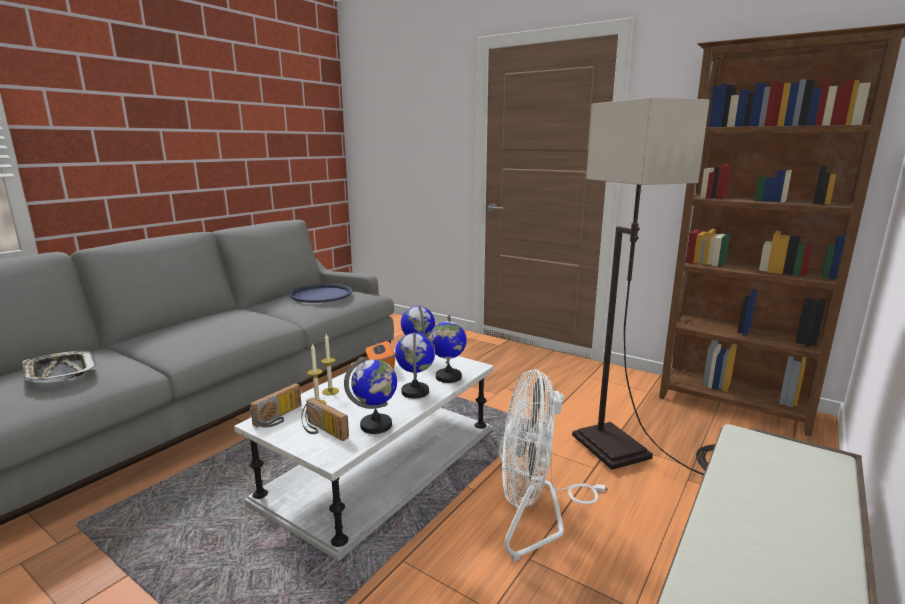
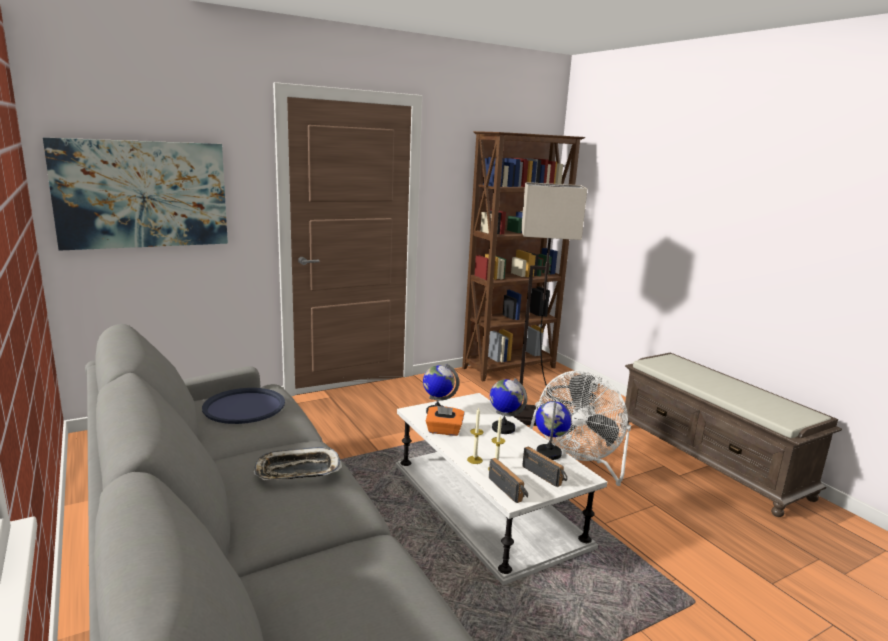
camera: 65 degrees left, 0 degrees up
tray [22,351,97,383] -> tray moved to [253,447,342,480]
radio [301,398,349,441] -> radio turned 105 degrees counterclockwise [522,447,567,487]
globe [429,315,467,383] -> none
none -> picture [43,137,228,251]

